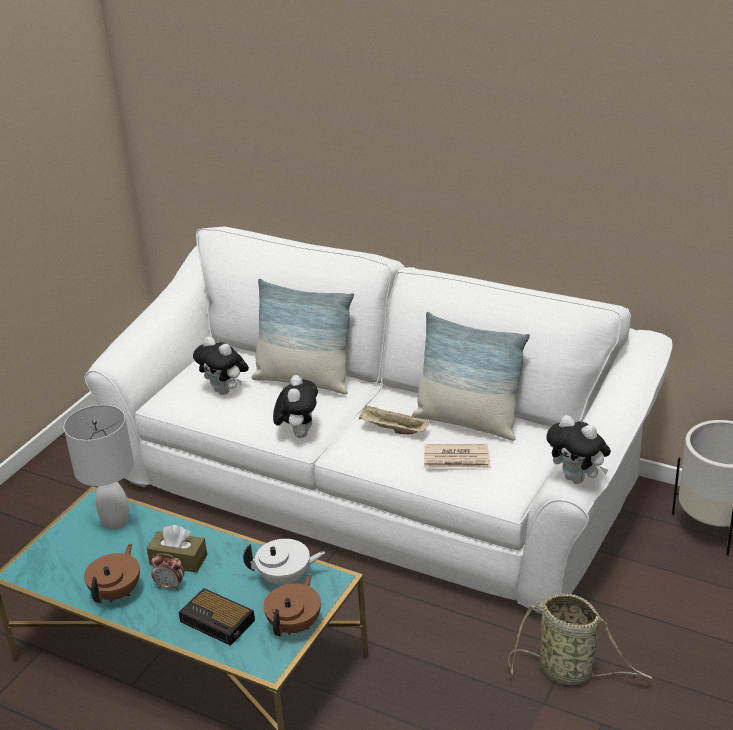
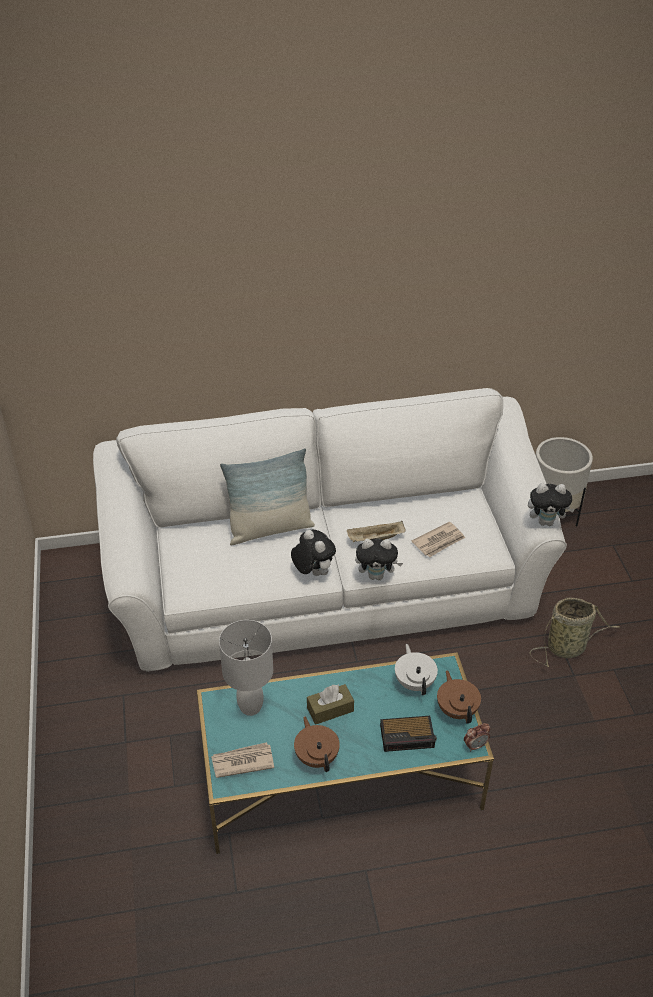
camera: 40 degrees left, 10 degrees up
alarm clock [151,553,184,590] -> alarm clock moved to [464,723,490,752]
plush toy [193,336,249,395] -> plush toy moved to [355,538,403,580]
white teapot [243,539,325,585] -> white teapot turned 60 degrees counterclockwise [395,644,438,695]
pillow [412,312,530,441] -> none
none -> newspaper [211,742,274,778]

